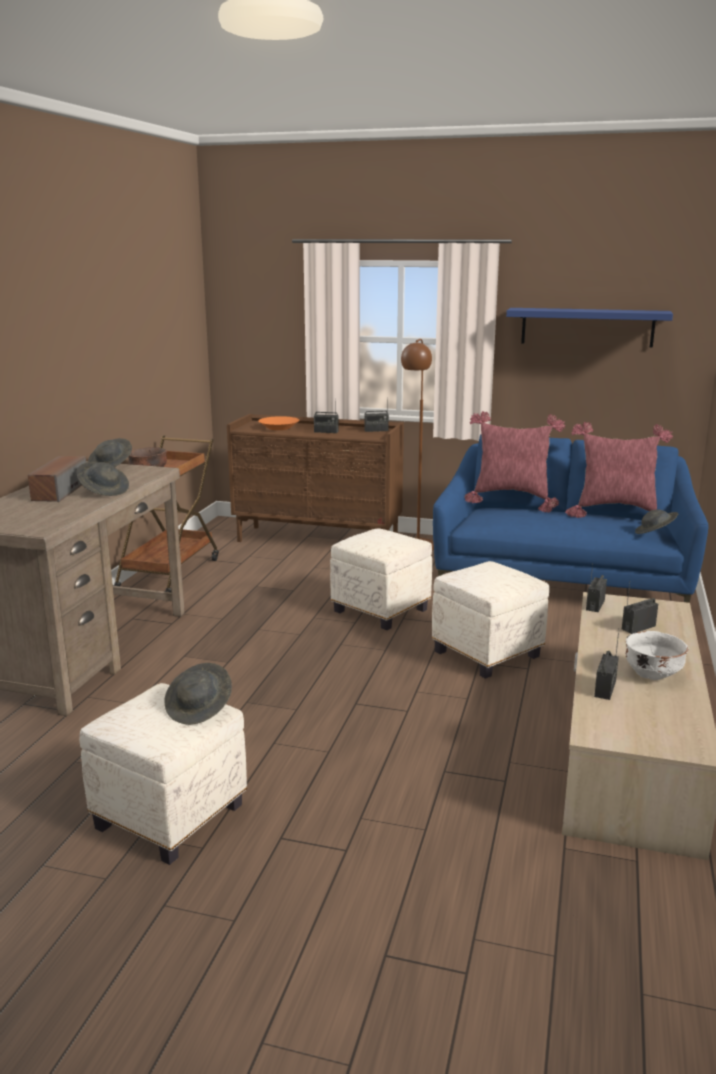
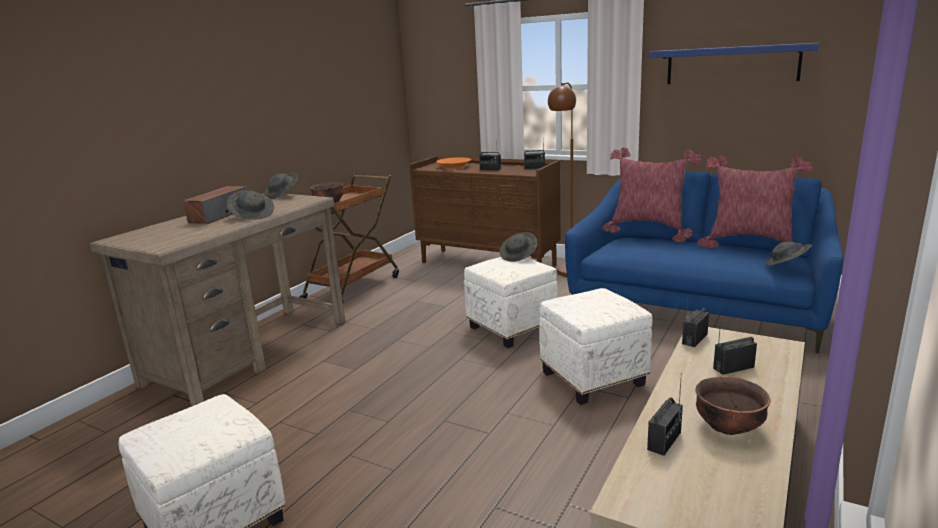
camera: 15 degrees right, 0 degrees up
grey hat [164,663,232,725] -> grey hat moved to [500,232,538,262]
white bowl [626,631,689,680] -> brown bowl [695,376,771,435]

